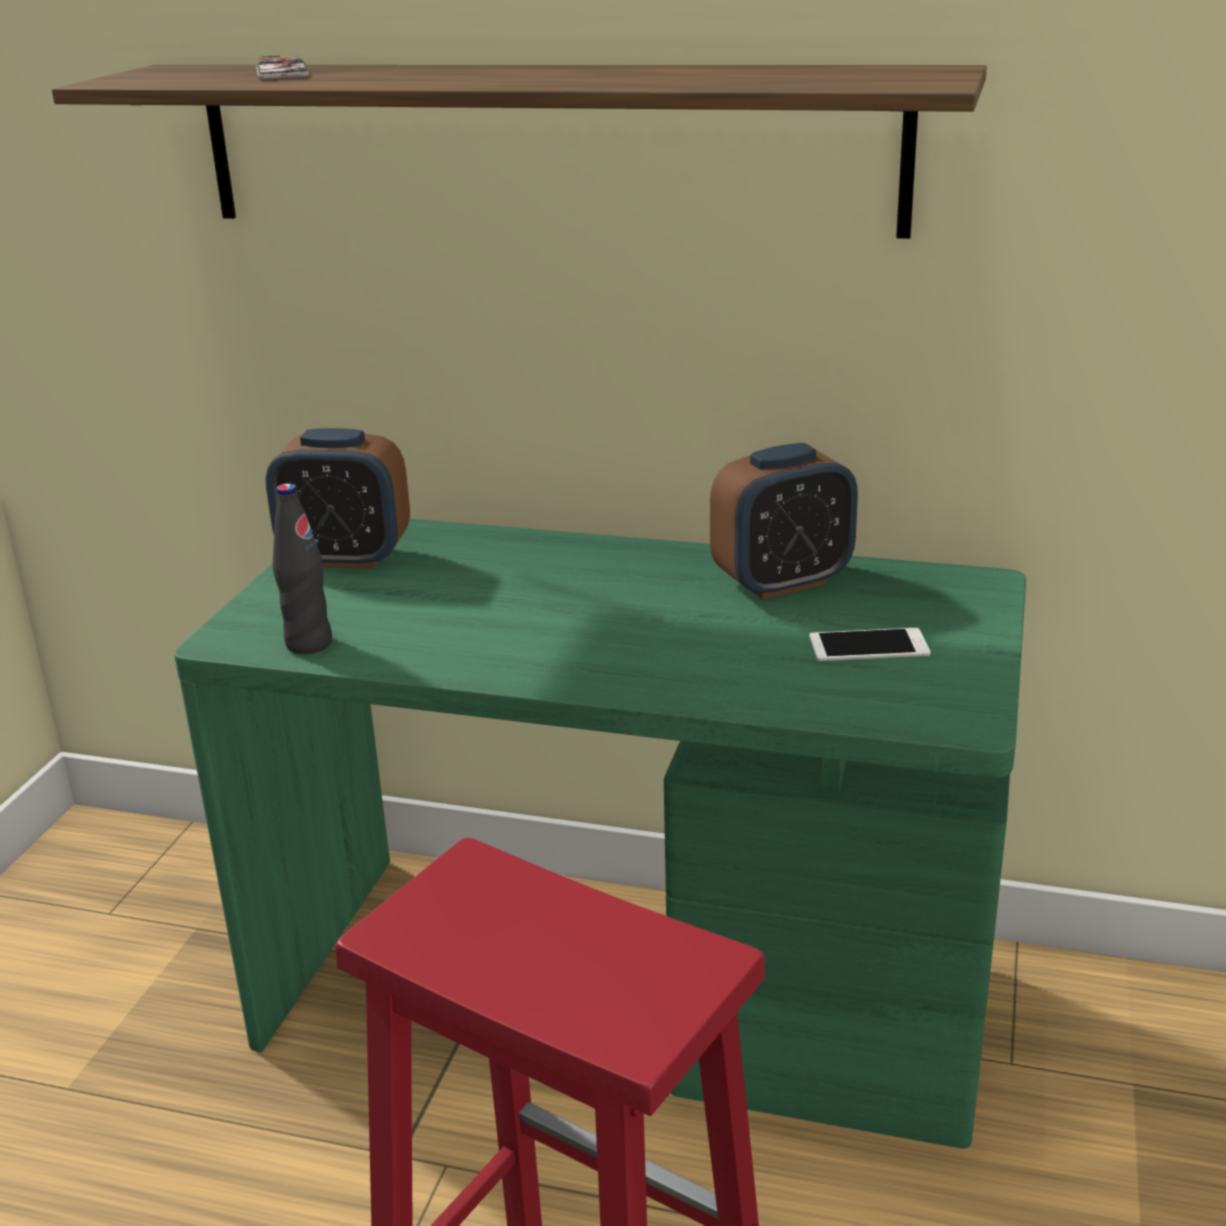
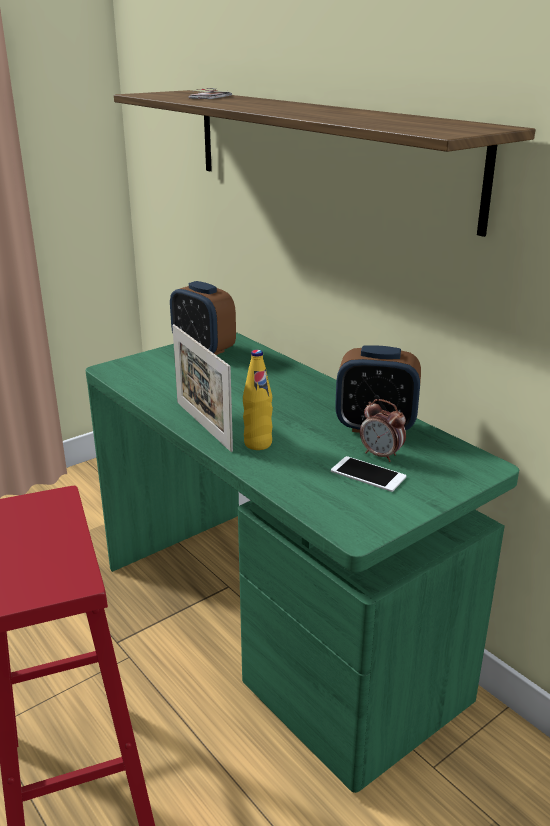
camera: 35 degrees right, 0 degrees up
black bottle [273,483,332,654] -> none
none -> picture frame [172,324,233,452]
none -> yellow bottle [243,350,273,450]
none -> alarm clock [360,399,406,462]

